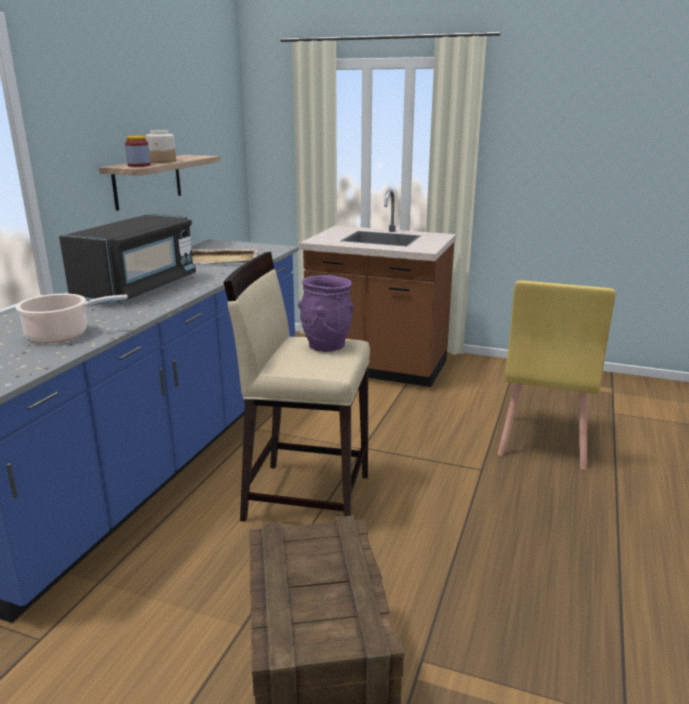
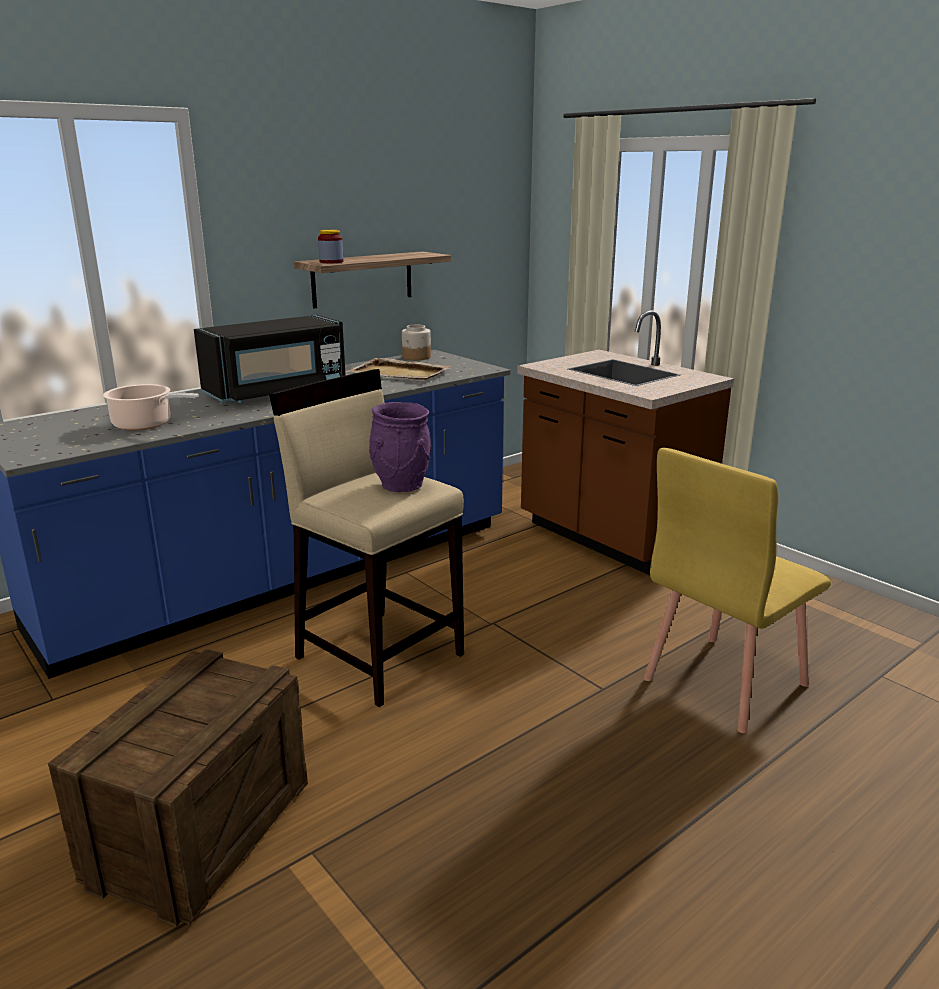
camera: 30 degrees right, 0 degrees up
jar [146,130,176,163] -> jar moved to [402,325,431,360]

